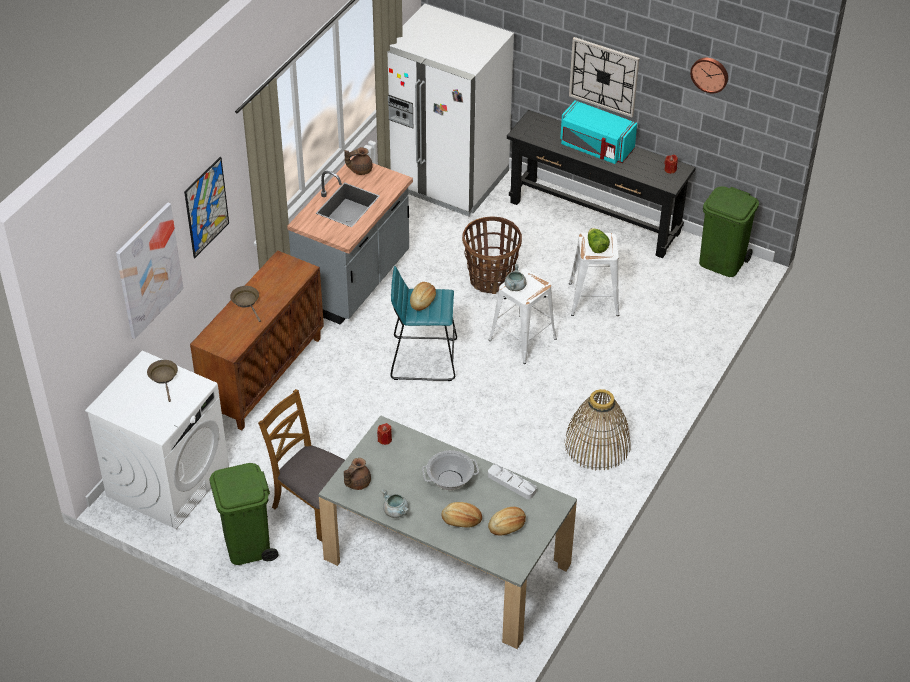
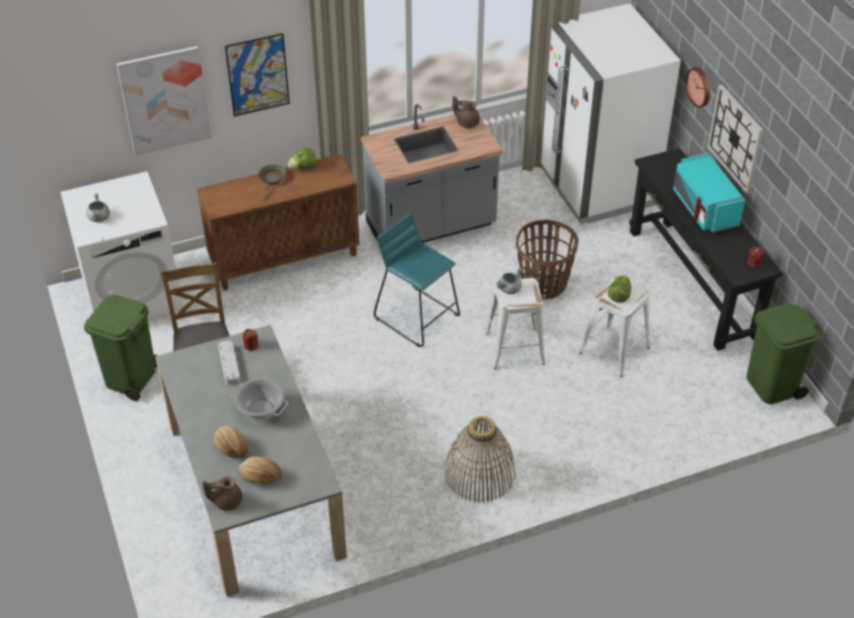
camera: 40 degrees right, 0 degrees up
brown frying pan [147,360,178,402] -> none
brown teapot [344,458,371,490] -> brown teapot moved to [202,476,242,511]
grey cooking pot [381,489,409,518] -> grey cooking pot moved to [86,194,110,222]
bread [410,282,436,311] -> none
grey tray [488,464,536,499] -> grey tray moved to [218,341,240,385]
wall clock [690,58,728,93] -> wall clock moved to [685,67,710,108]
none -> lettuce [288,148,317,170]

